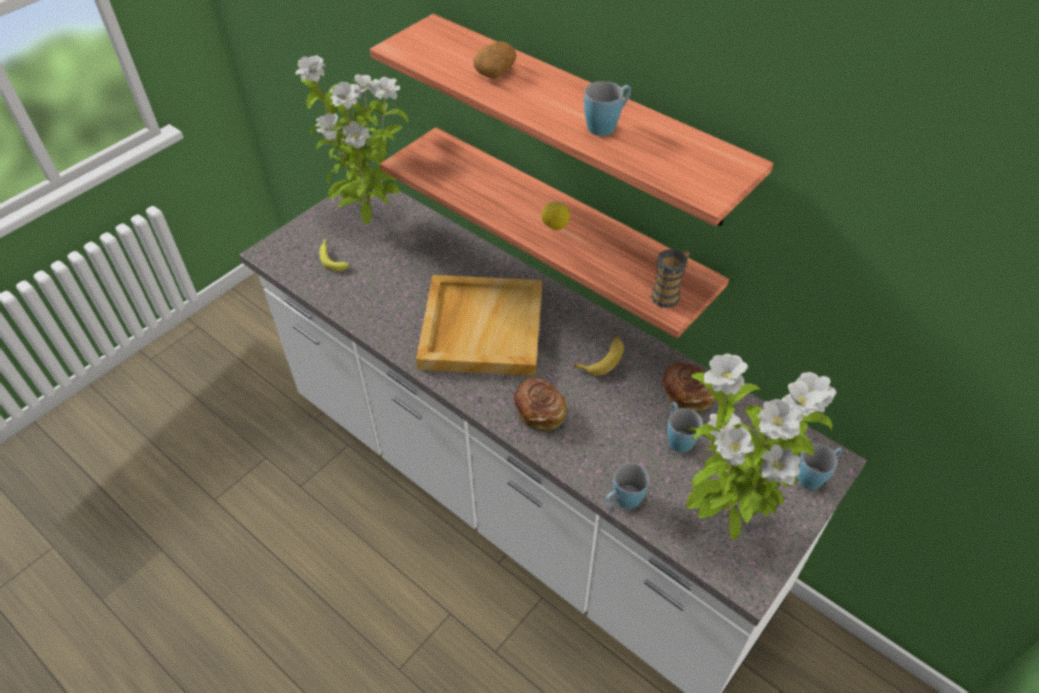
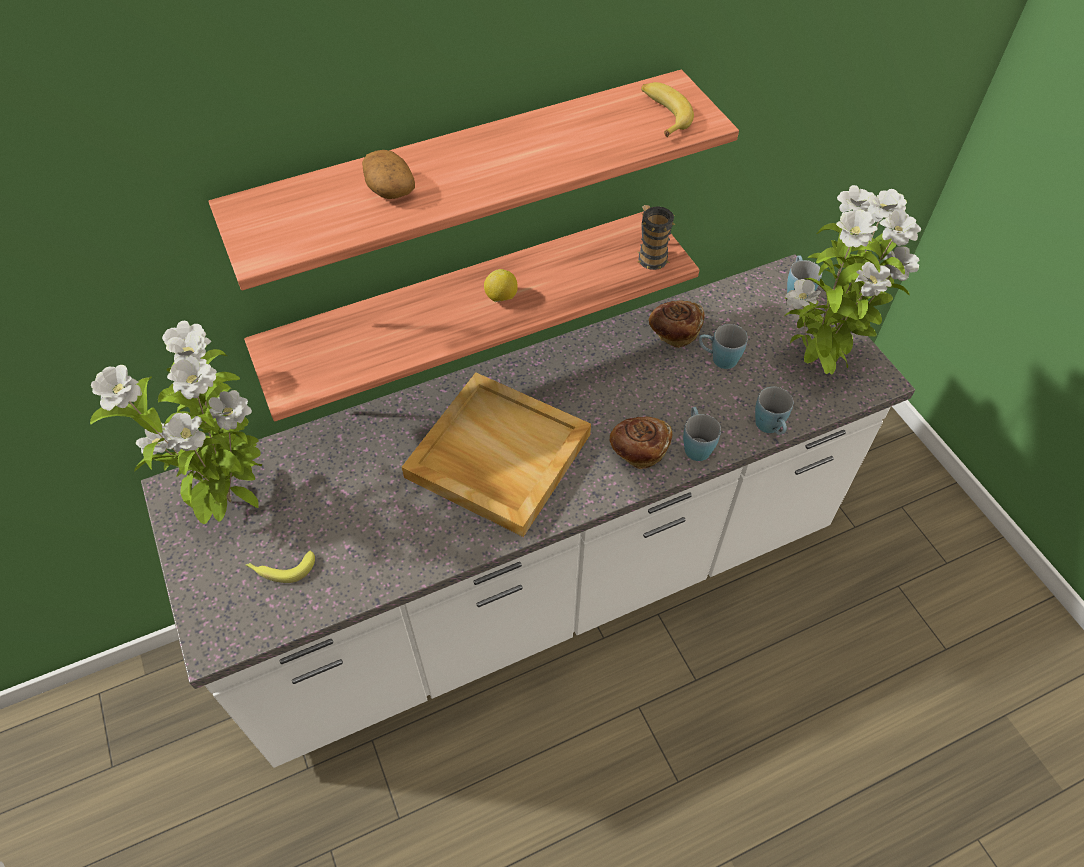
camera: 65 degrees left, 5 degrees up
banana [574,336,624,376] -> banana moved to [641,82,694,137]
blue mug [584,81,631,136] -> blue mug moved to [683,407,721,461]

